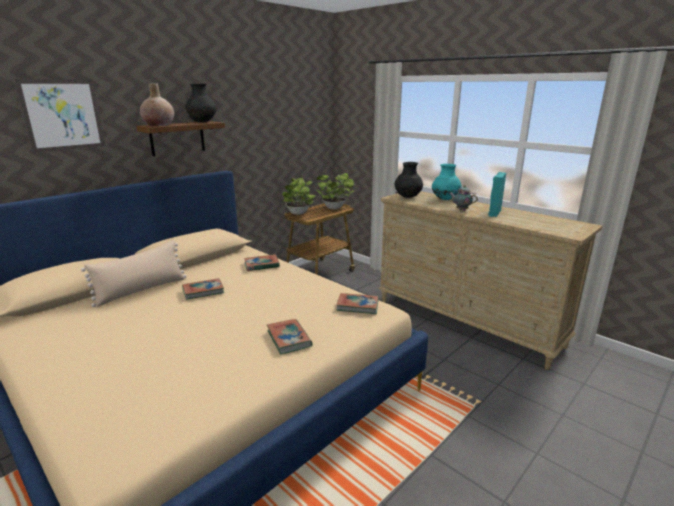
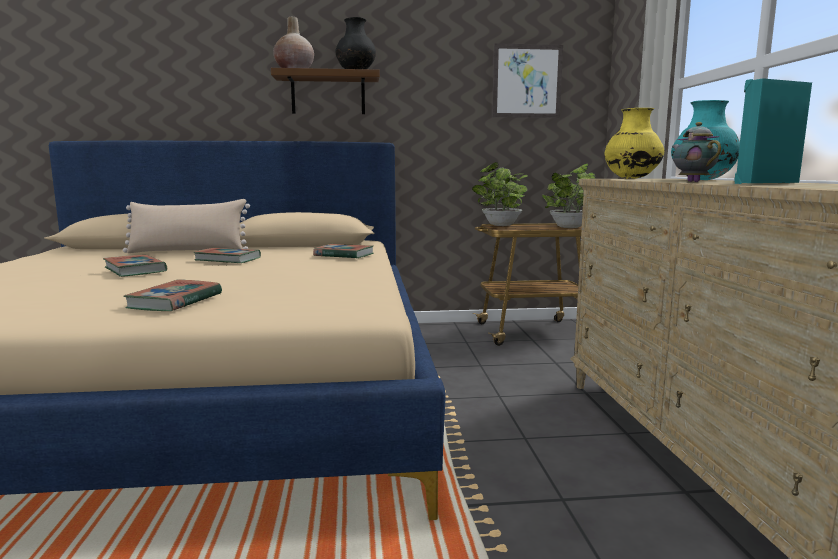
camera: 40 degrees right, 10 degrees down
picture [14,79,105,153] -> picture moved to [492,43,563,118]
book [336,293,379,314] -> book moved to [103,255,167,277]
black vase [395,162,423,198] -> yellow vase [604,108,664,179]

